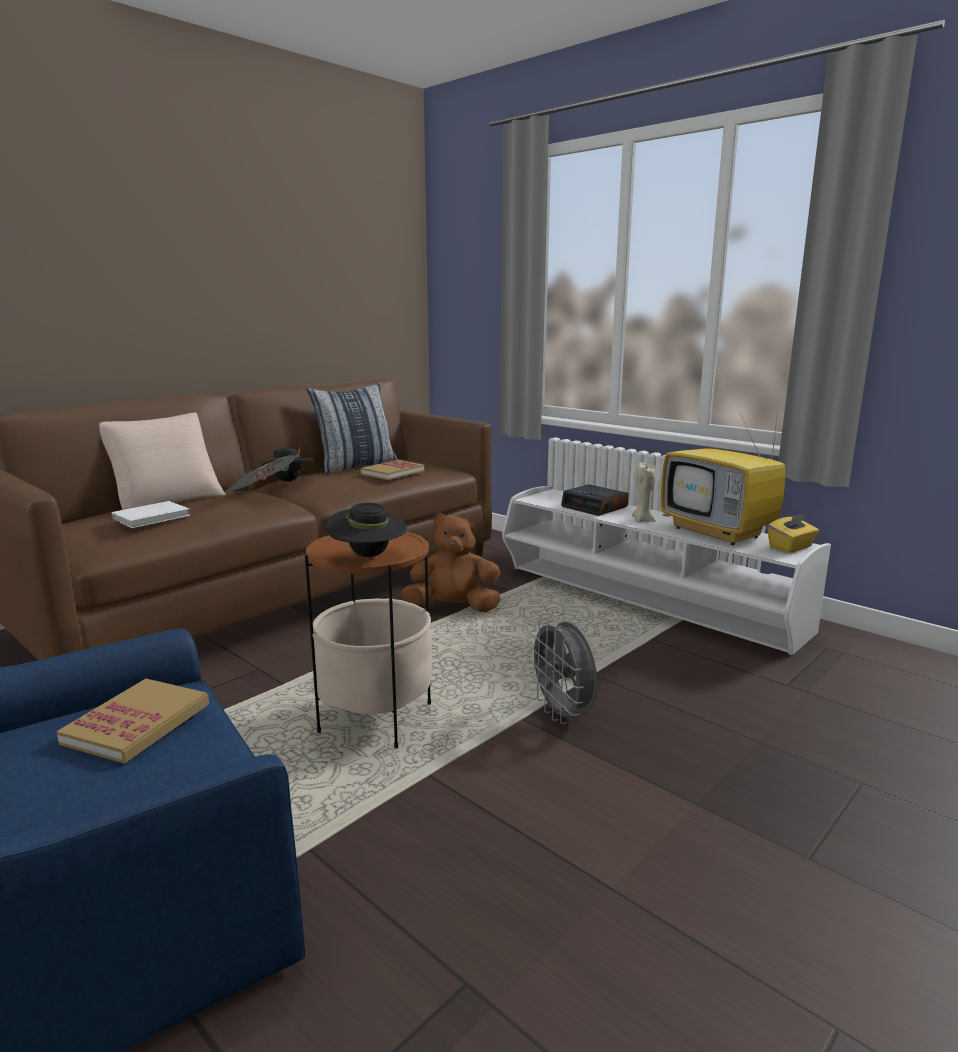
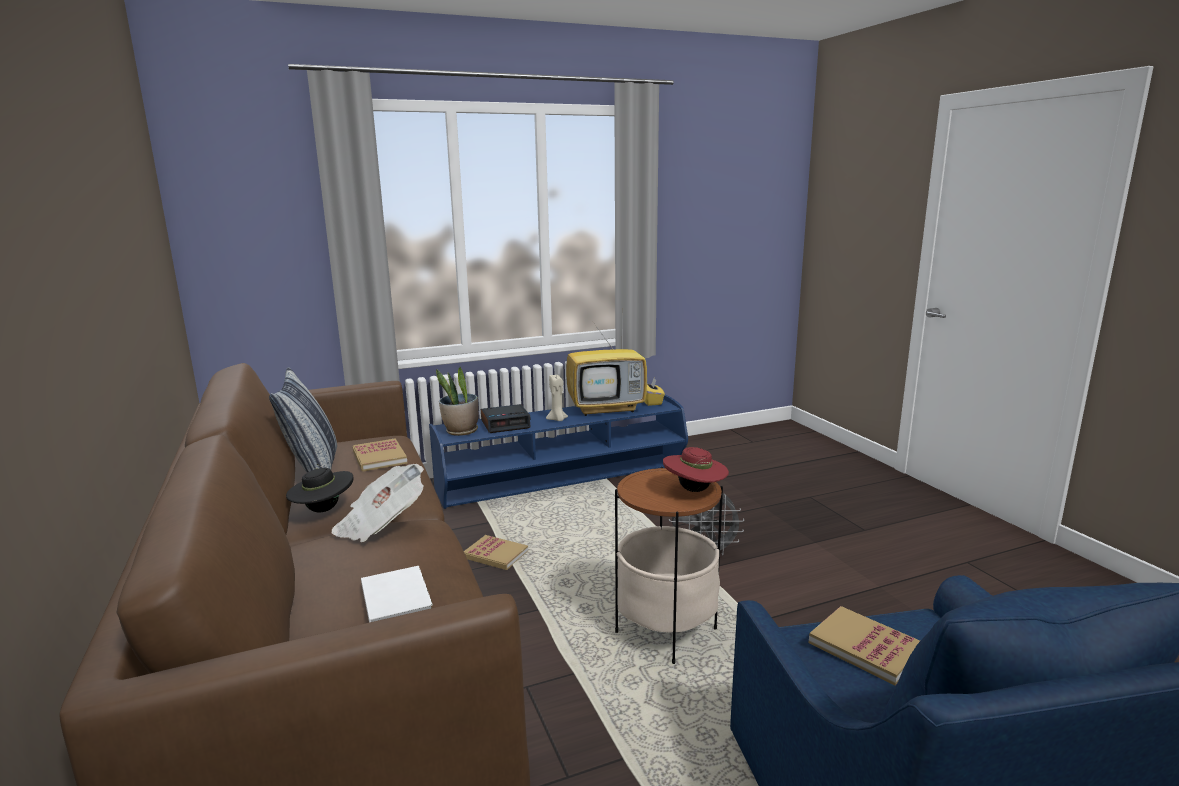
camera: 65 degrees left, 0 degrees up
beige pillow [99,412,226,510] -> none
black hat [326,503,407,557] -> red hat [663,447,729,492]
brown plush toy [401,512,501,612] -> book [464,535,528,570]
white tv stand [502,486,831,655] -> blue tv stand [429,395,688,509]
none -> potted plant [436,367,479,436]

